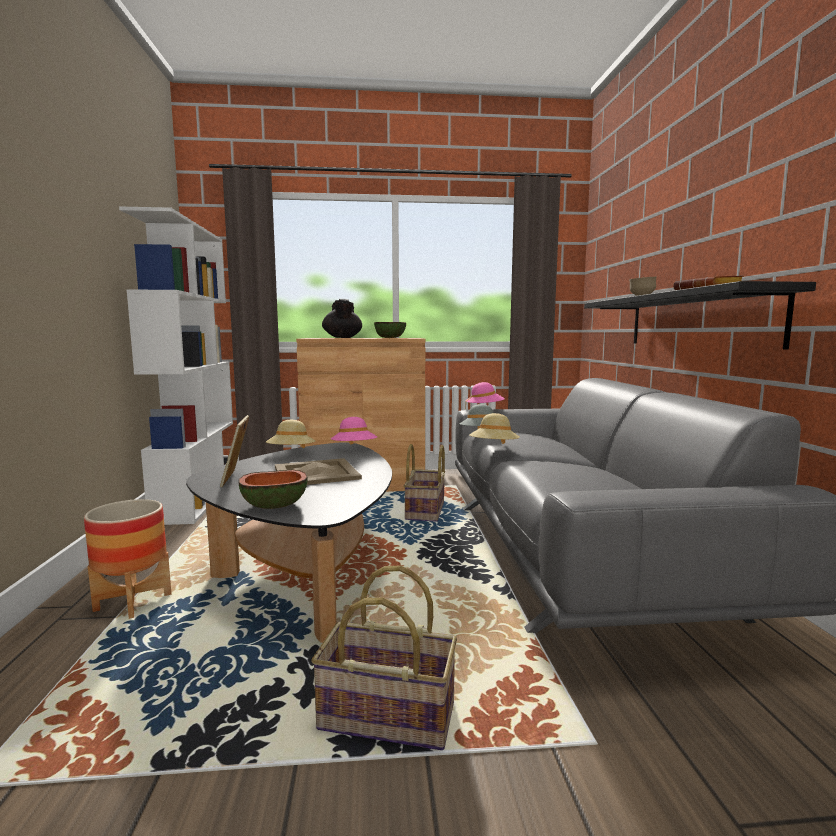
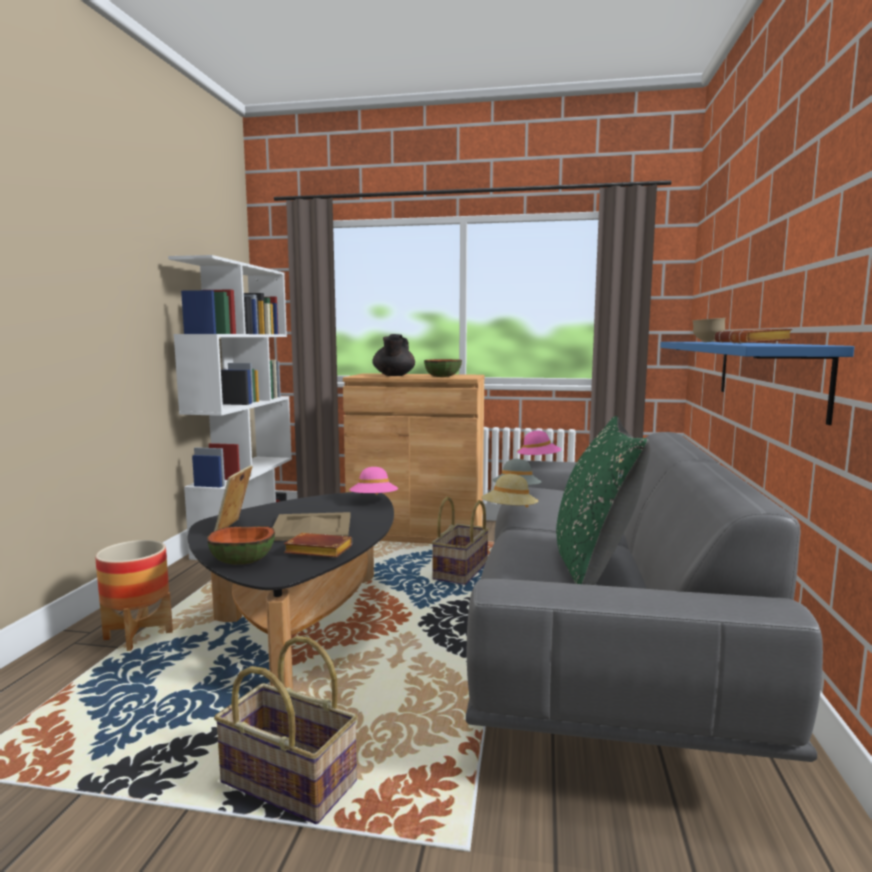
camera: 15 degrees right, 0 degrees up
beige hat [266,420,316,448] -> none
black shelf [584,281,816,349] -> blue shelf [660,342,854,425]
none -> brown book [284,533,352,558]
none -> green pillow [556,416,650,585]

